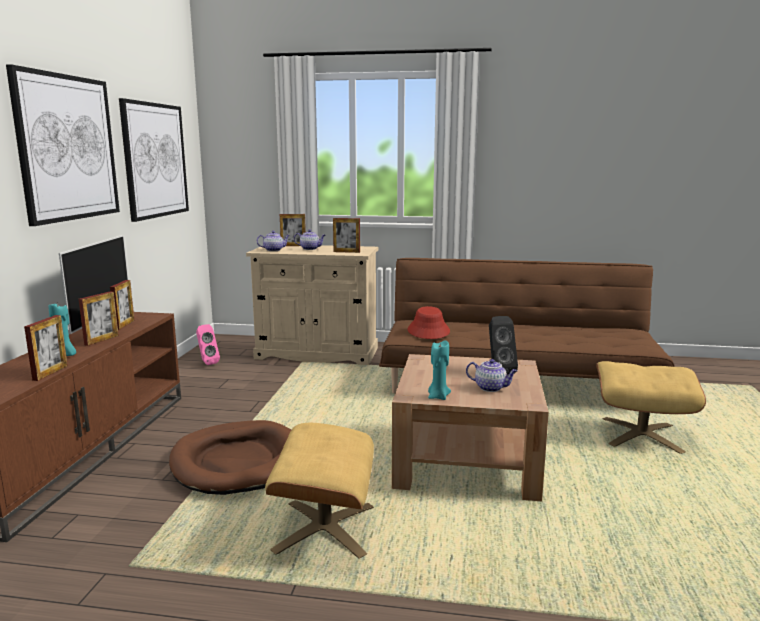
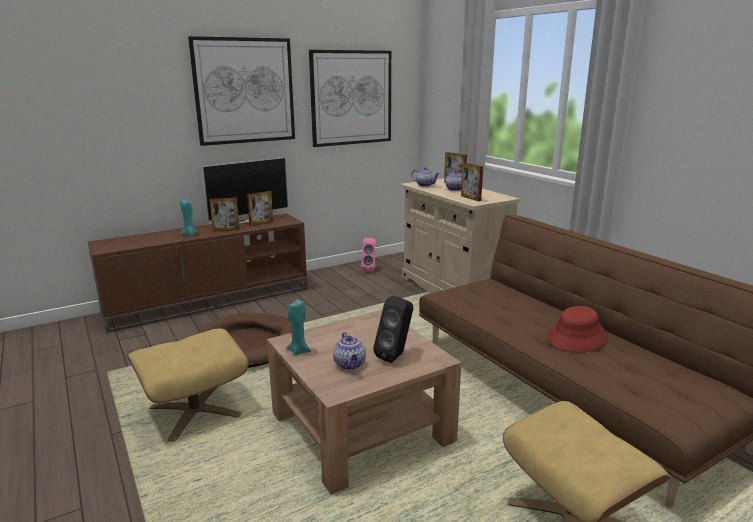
camera: 50 degrees right, 5 degrees up
picture frame [24,315,68,381] -> none
red hat [407,306,450,339] -> red hat moved to [547,306,608,352]

